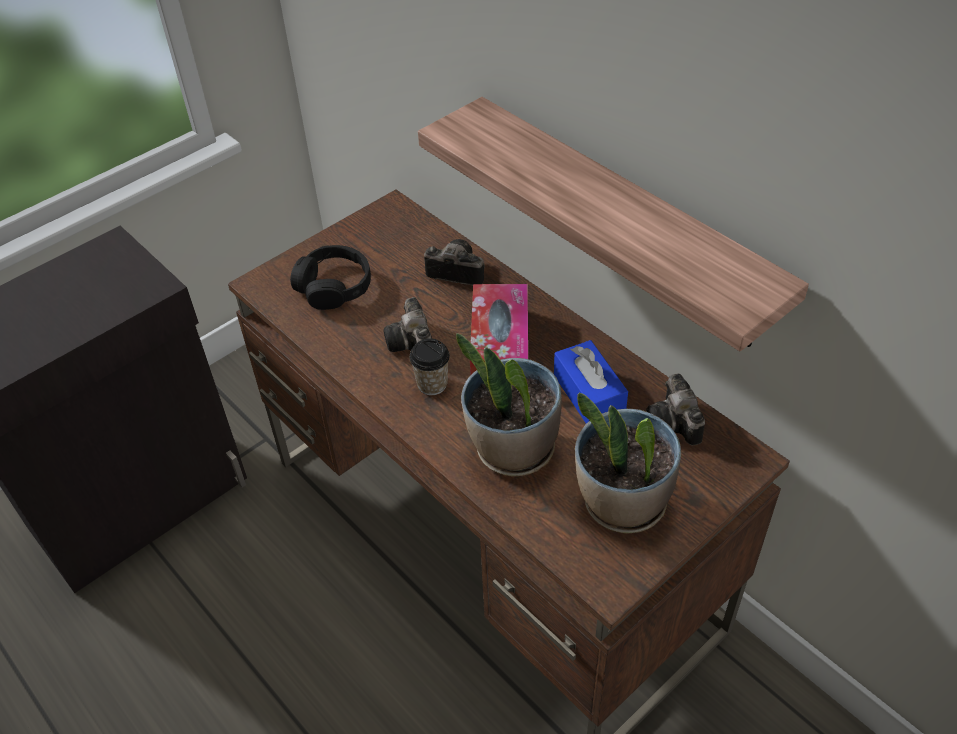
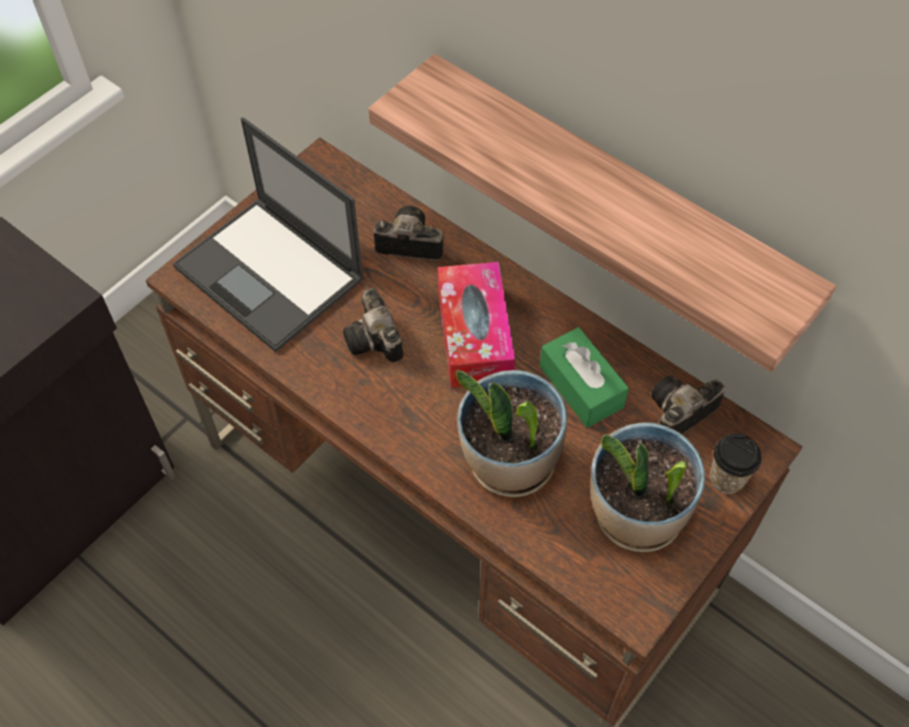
camera: 10 degrees left, 10 degrees up
black headphones [290,245,371,310] -> laptop [173,117,365,352]
cup [409,338,450,395] -> cup moved to [710,434,762,494]
blue tissue box [554,340,628,424] -> green tissue box [539,327,629,428]
camera [646,373,705,446] -> camera turned 75 degrees clockwise [651,376,726,434]

